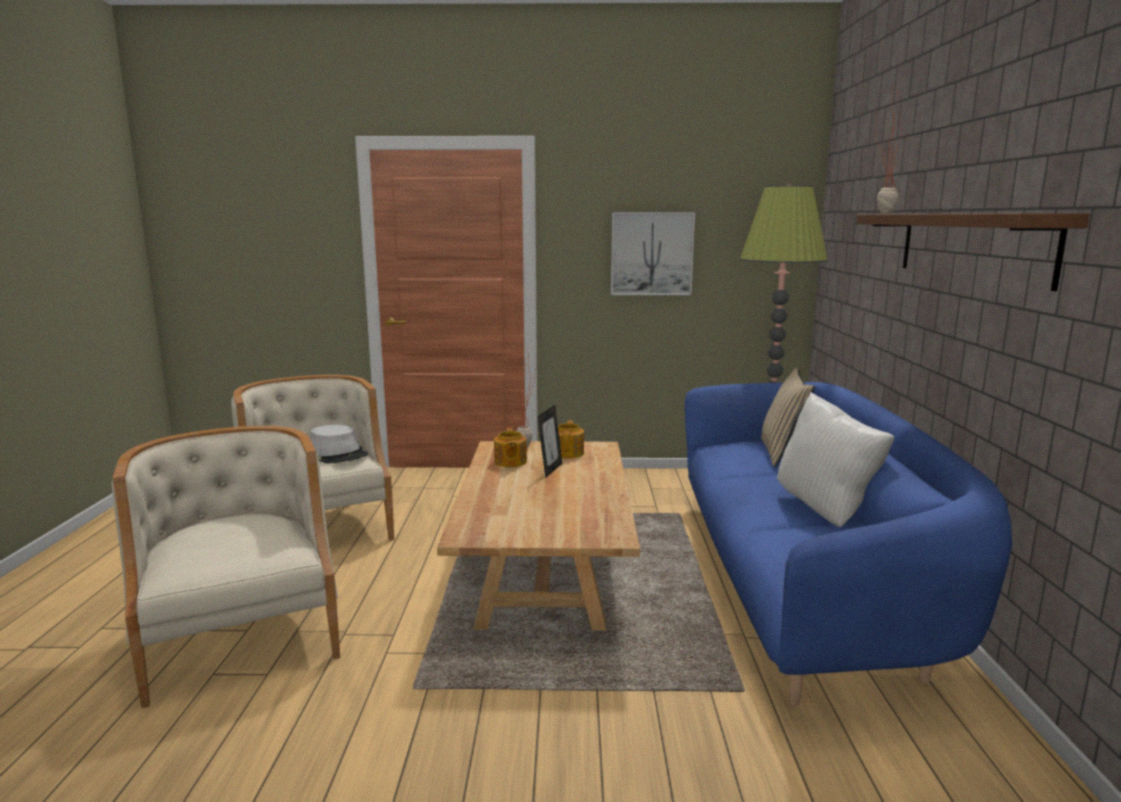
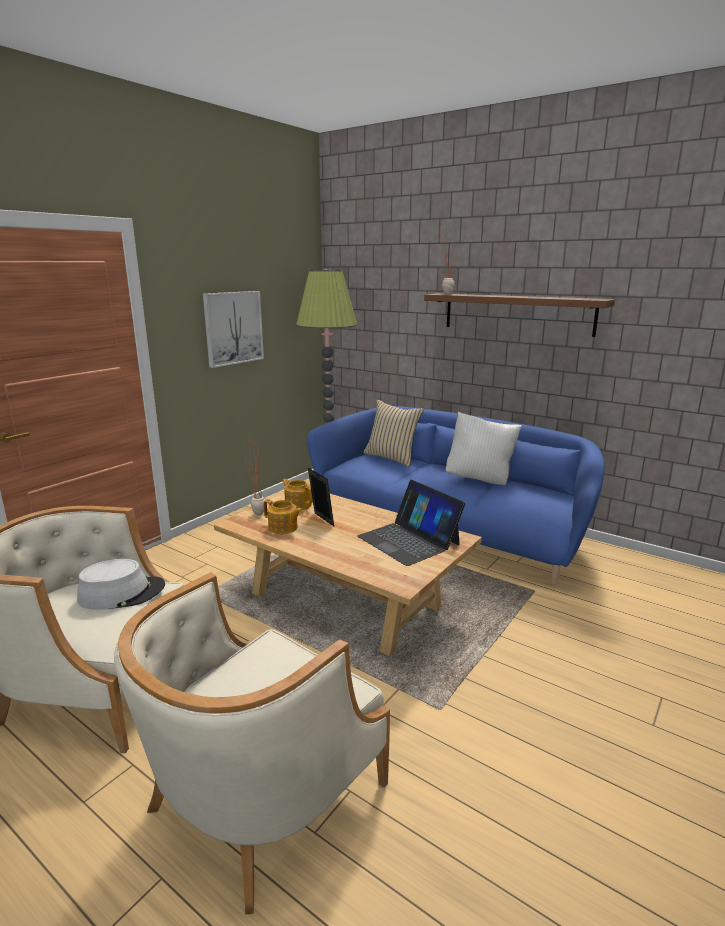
camera: 55 degrees left, 5 degrees up
beige armchair [112,426,340,708] -> beige armchair turned 60 degrees counterclockwise [114,572,390,915]
none -> laptop [357,480,465,566]

